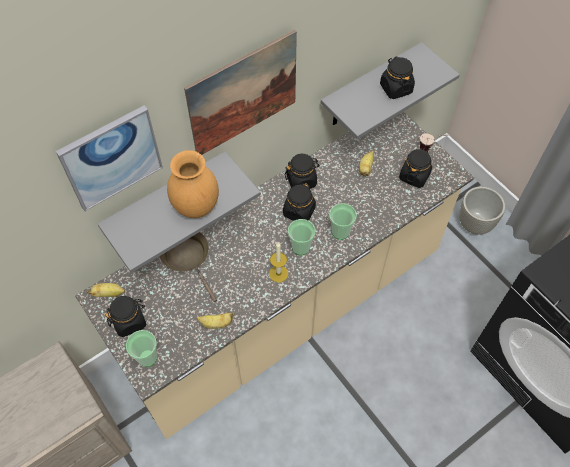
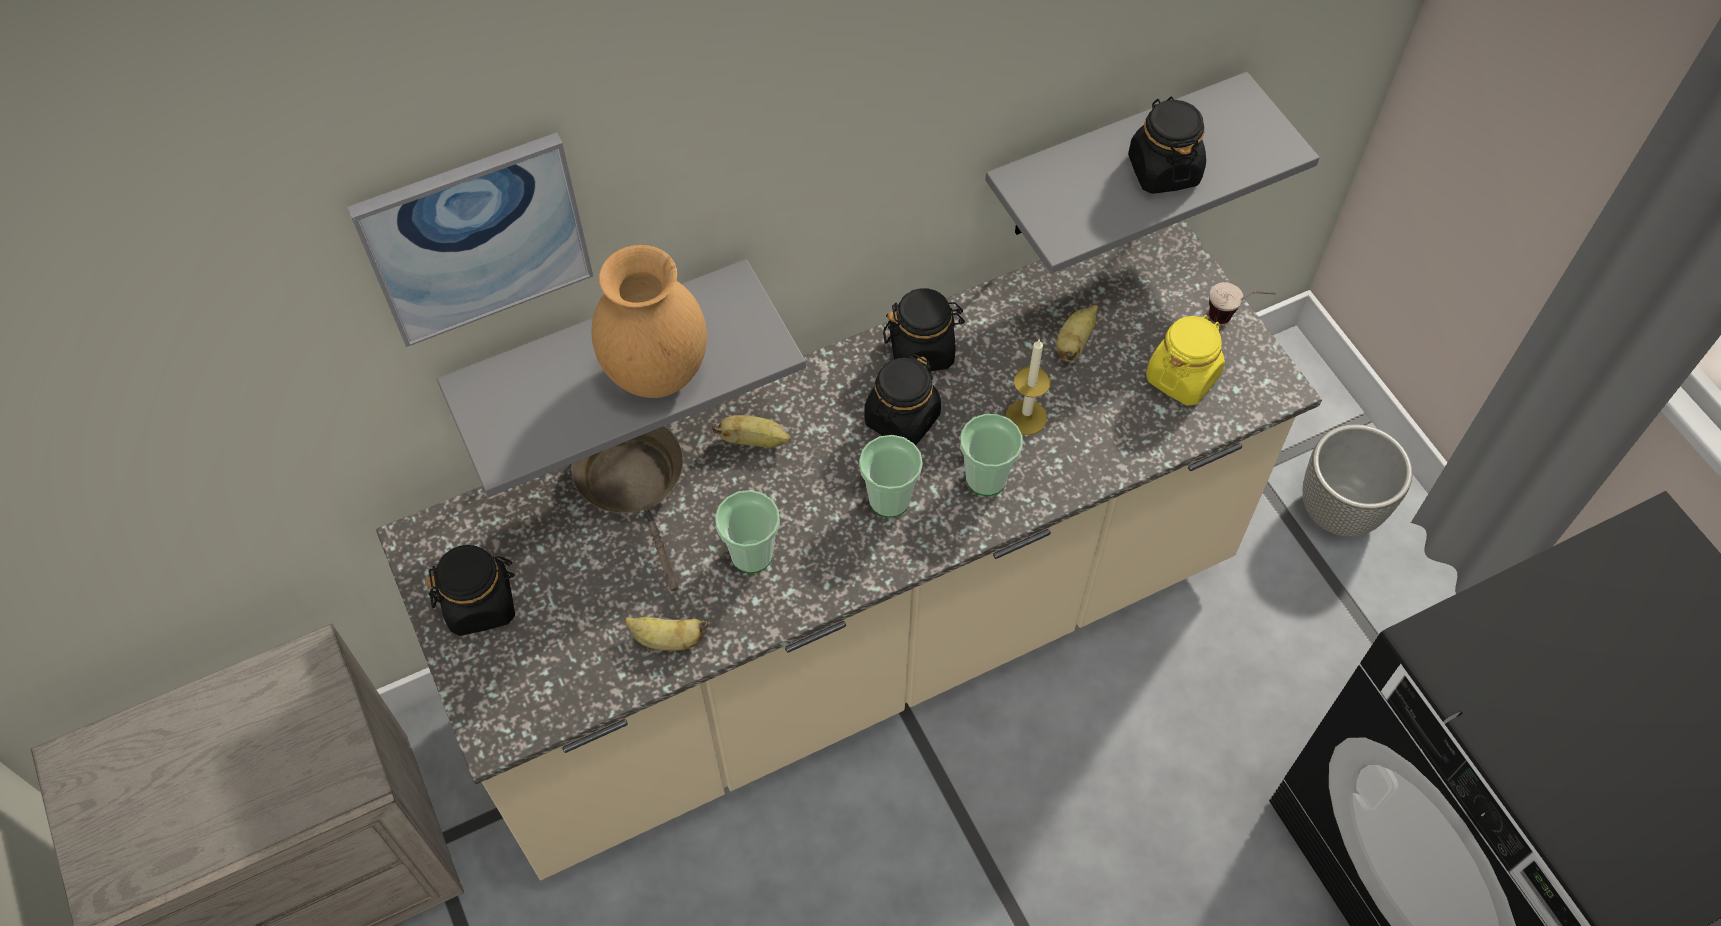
camera: 10 degrees right, 0 degrees up
banana [87,283,125,297] -> banana moved to [712,415,791,448]
cup [126,330,158,367] -> cup moved to [715,490,780,573]
picture [184,30,297,155] -> none
candle [269,243,288,282] -> candle moved to [1006,340,1050,435]
black jar [399,148,432,188] -> yellow jar [1146,315,1225,406]

